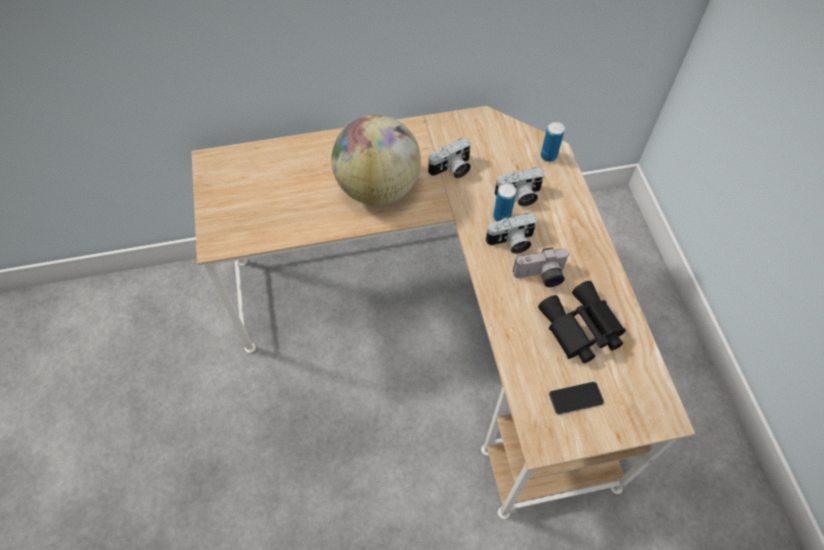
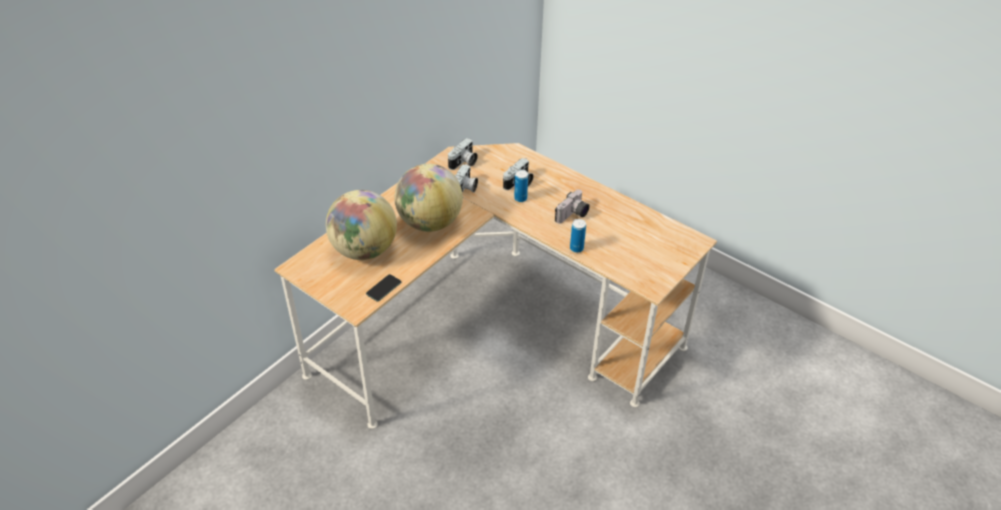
camera: 40 degrees left, 15 degrees down
camera [486,213,537,254] -> camera moved to [448,138,478,170]
black binoculars [538,281,626,363] -> none
can [541,121,565,162] -> can moved to [570,219,586,253]
phone [549,382,604,415] -> phone moved to [366,274,401,302]
none -> globe [326,190,397,260]

